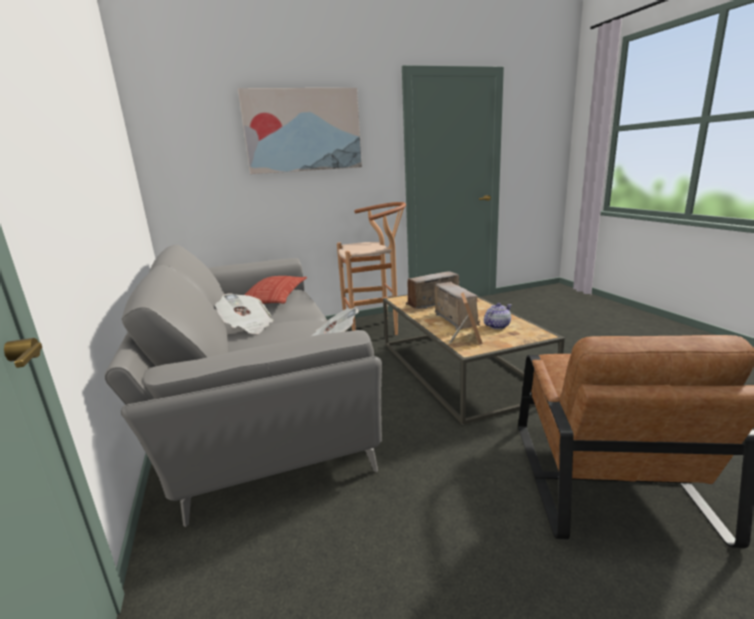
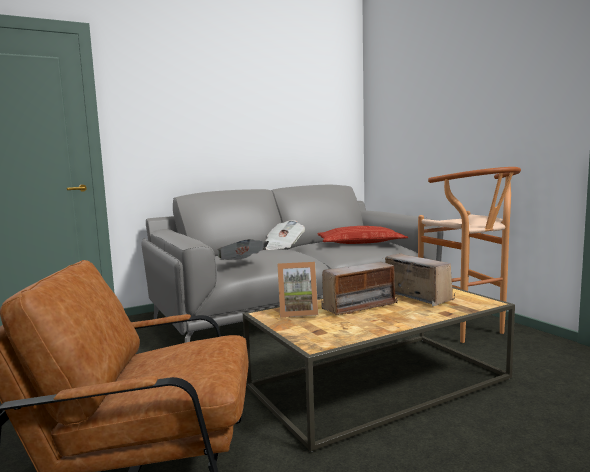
camera: 80 degrees right, 10 degrees down
picture [238,88,362,174] -> none
teapot [484,303,511,329] -> none

